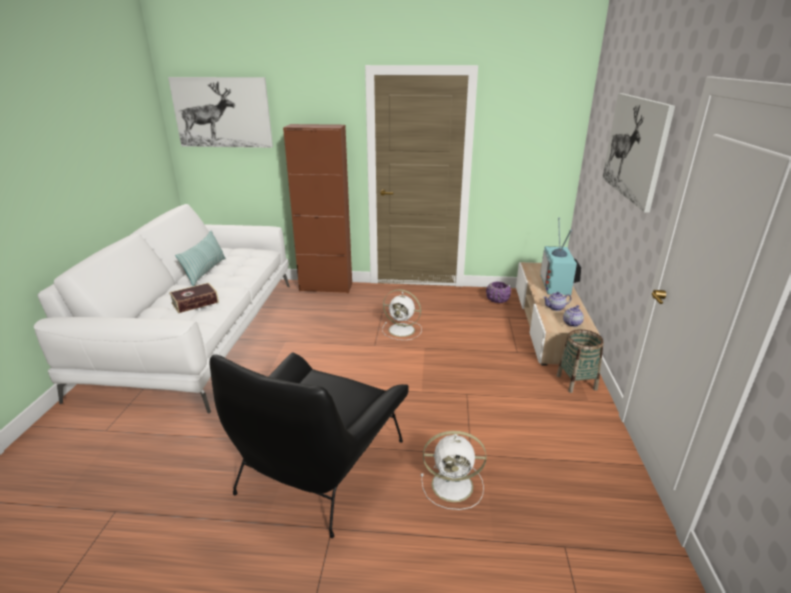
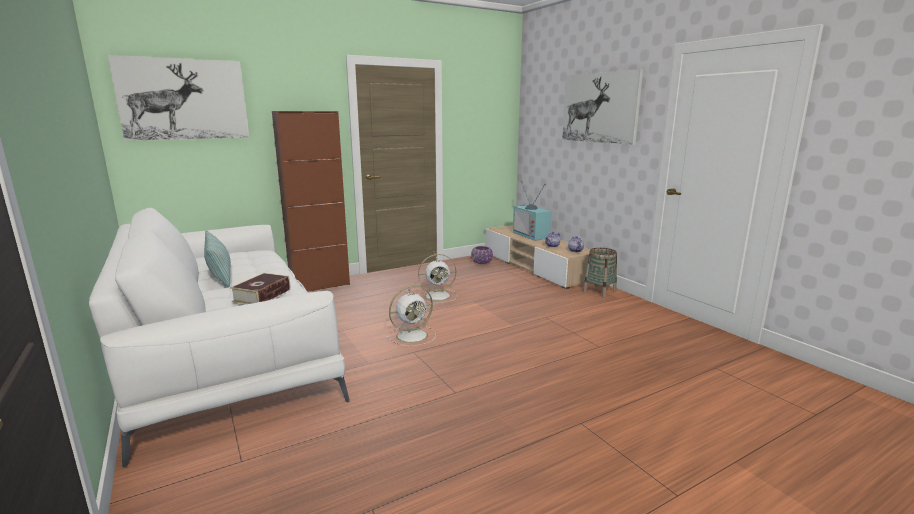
camera: 35 degrees left, 10 degrees down
black armchair [209,352,409,538] -> none
white fan [421,431,487,510] -> white fan moved to [386,285,436,346]

